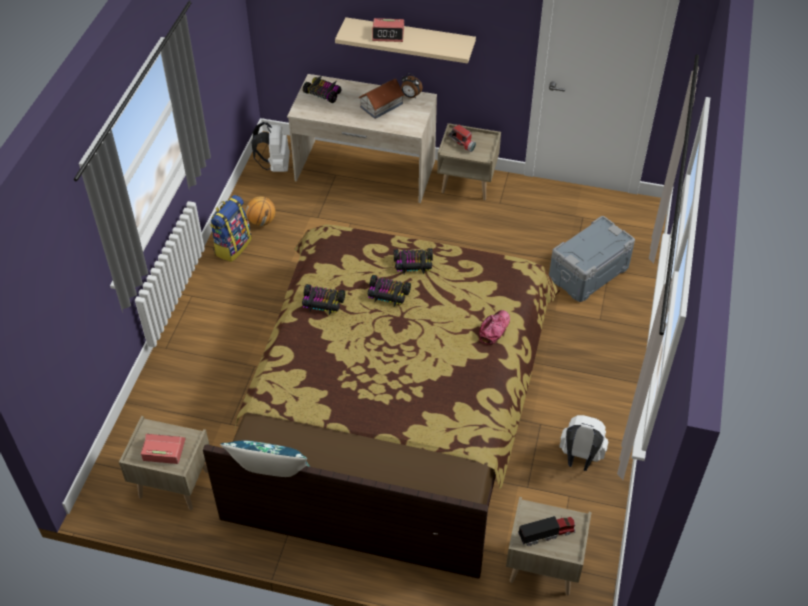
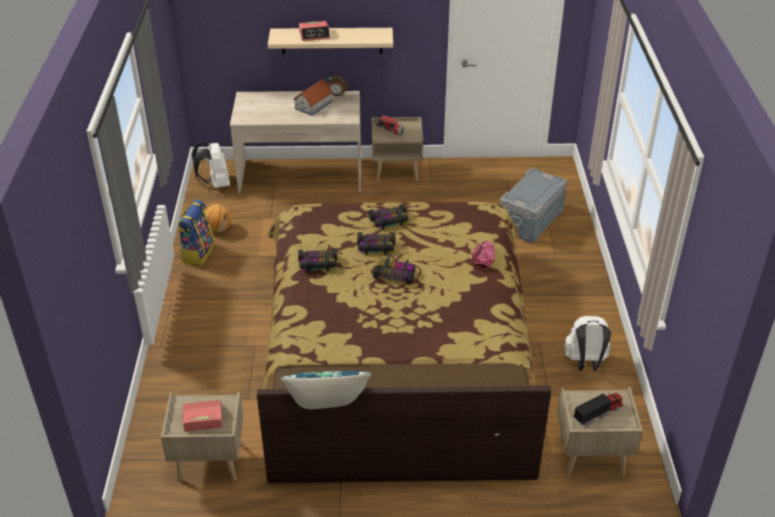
camera: 15 degrees left, 10 degrees down
toy car [303,76,341,103] -> toy car moved to [373,256,415,284]

